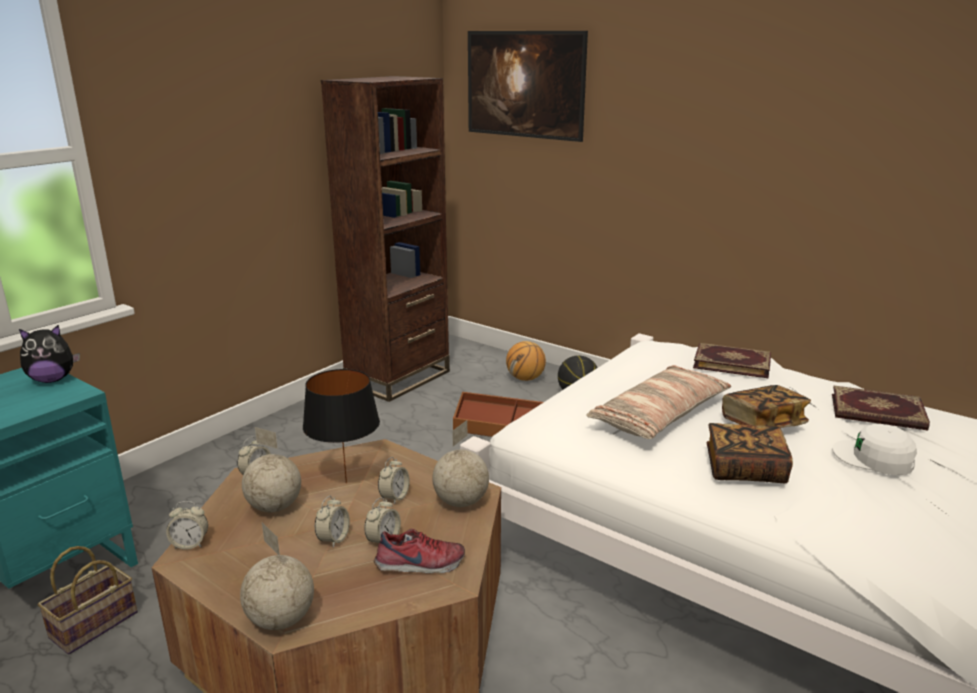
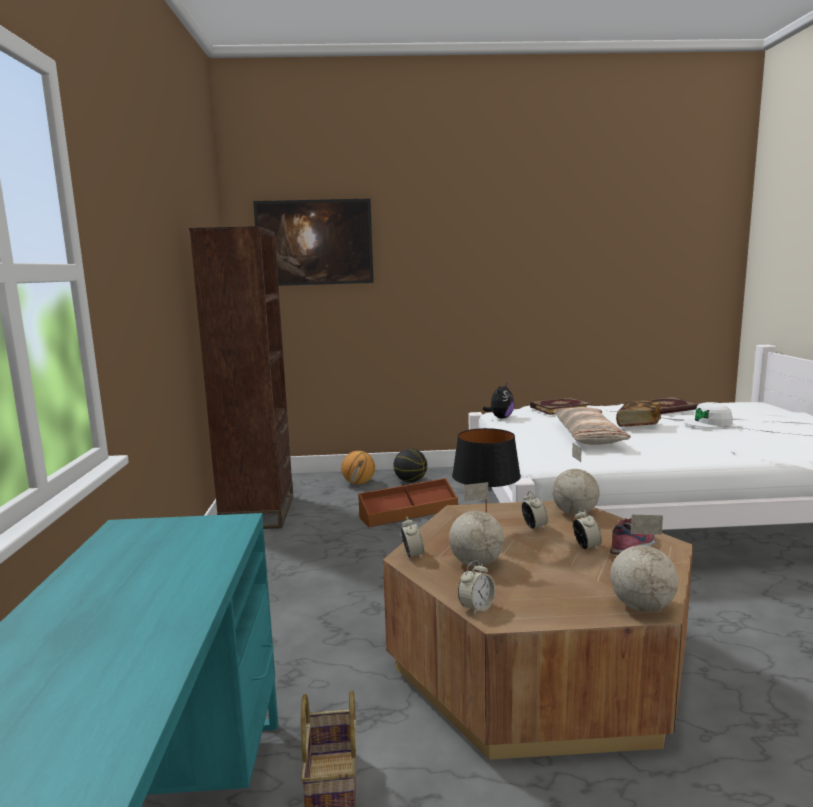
camera: 40 degrees left, 10 degrees down
plush toy [19,325,80,383] -> plush toy moved to [483,383,514,419]
alarm clock [315,496,350,548] -> none
book [707,423,793,483] -> none

